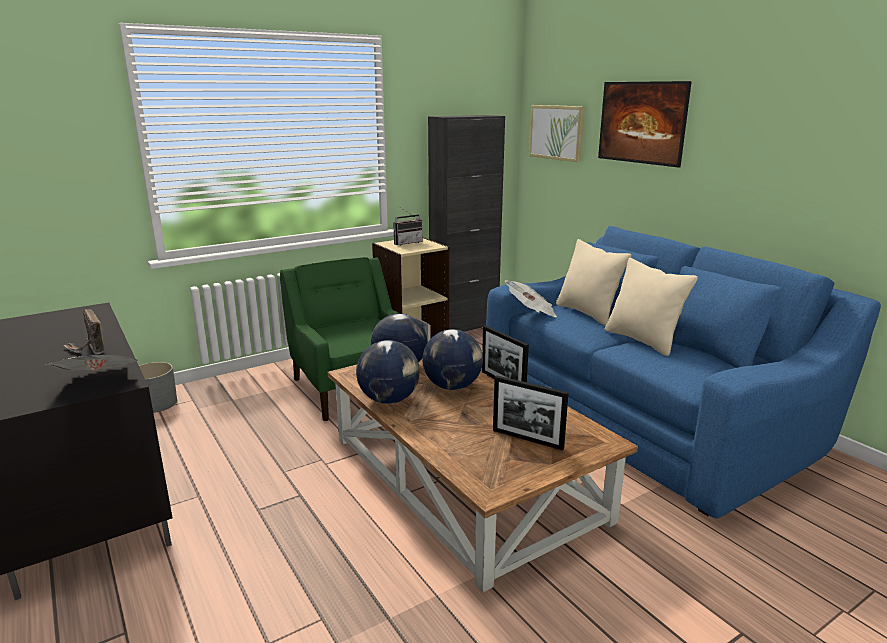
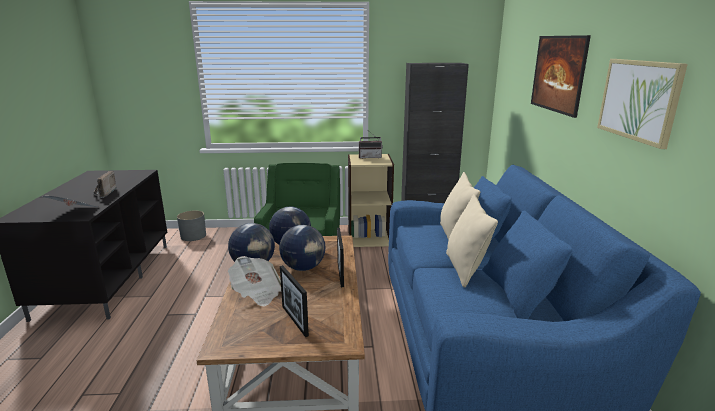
camera: 30 degrees right, 0 degrees up
newspaper [505,280,557,317] -> newspaper moved to [228,256,281,306]
picture [529,105,584,162] -> picture moved to [597,59,688,149]

